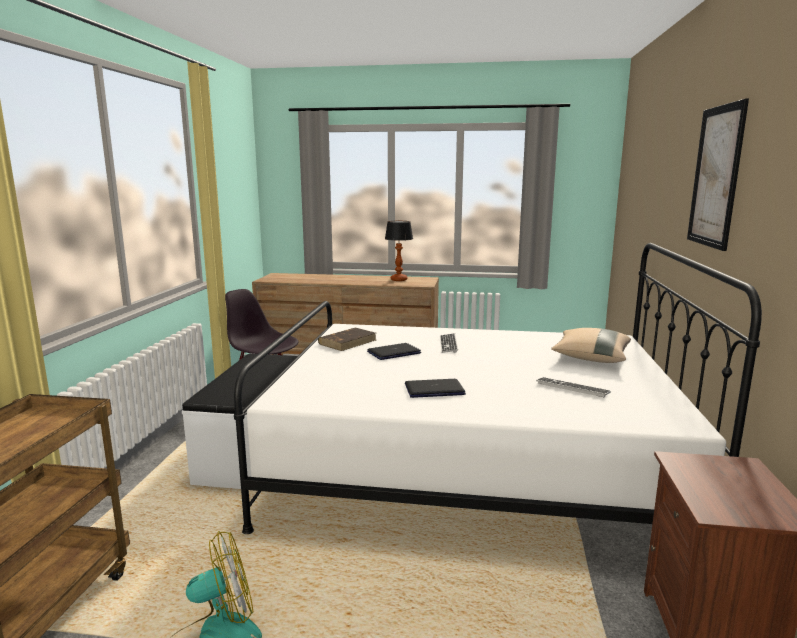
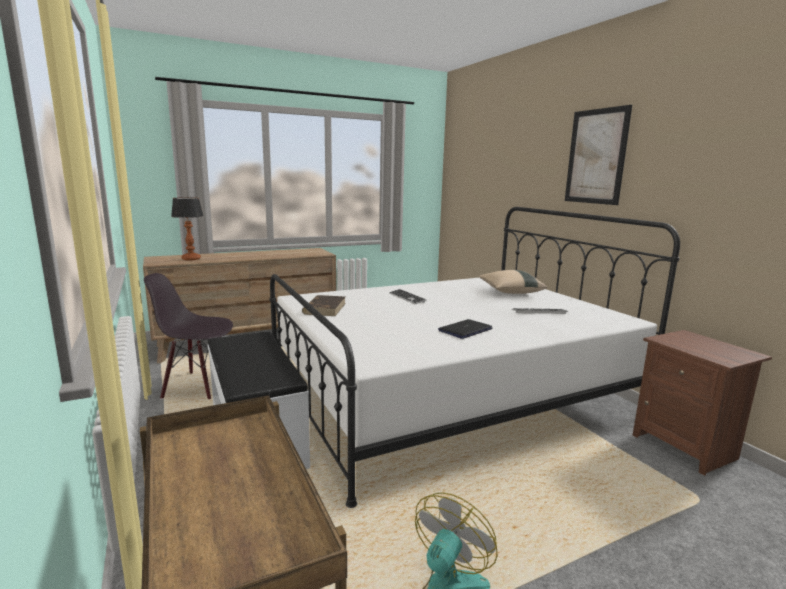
camera: 35 degrees left, 0 degrees up
laptop [367,343,421,360] -> none
table lamp [385,221,413,281] -> table lamp moved to [171,197,203,261]

